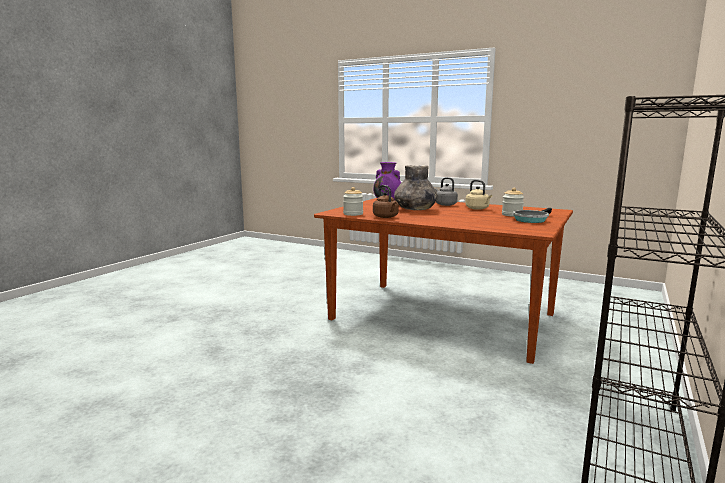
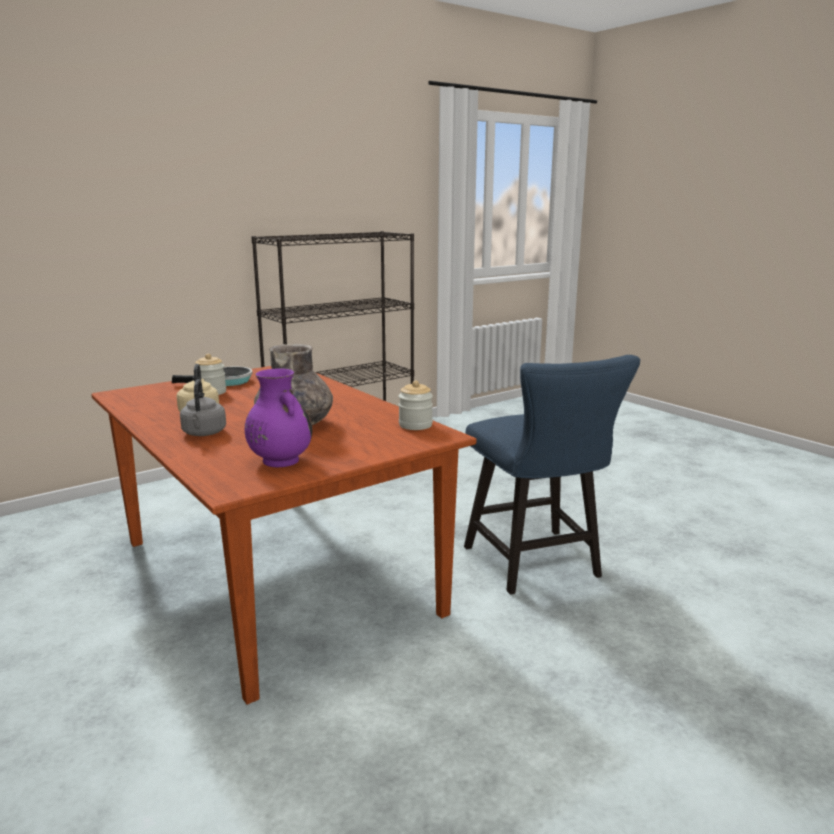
camera: 155 degrees left, 5 degrees up
brown kettle [373,185,399,218] -> none
none -> blue chair [464,355,640,595]

